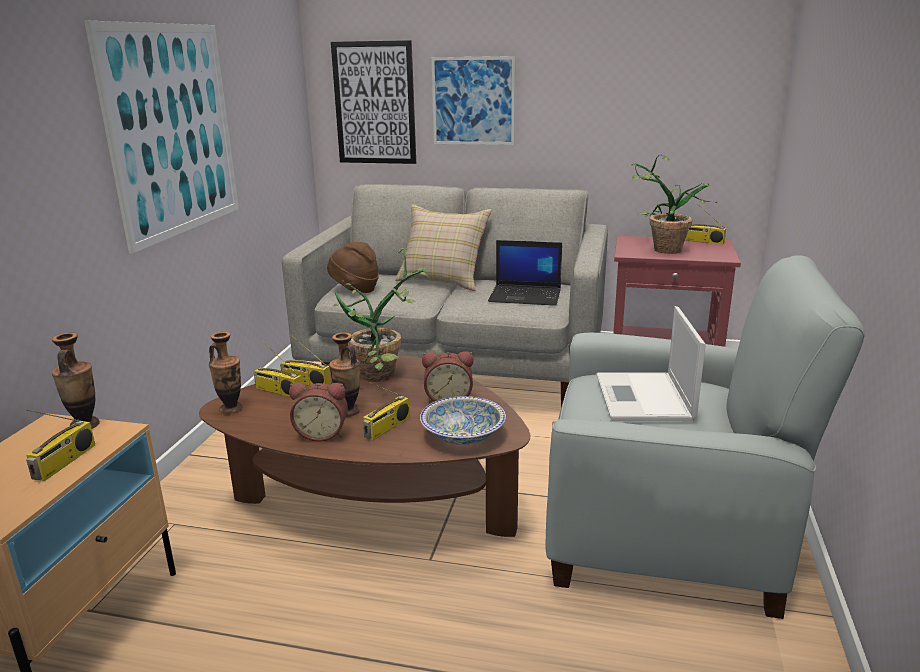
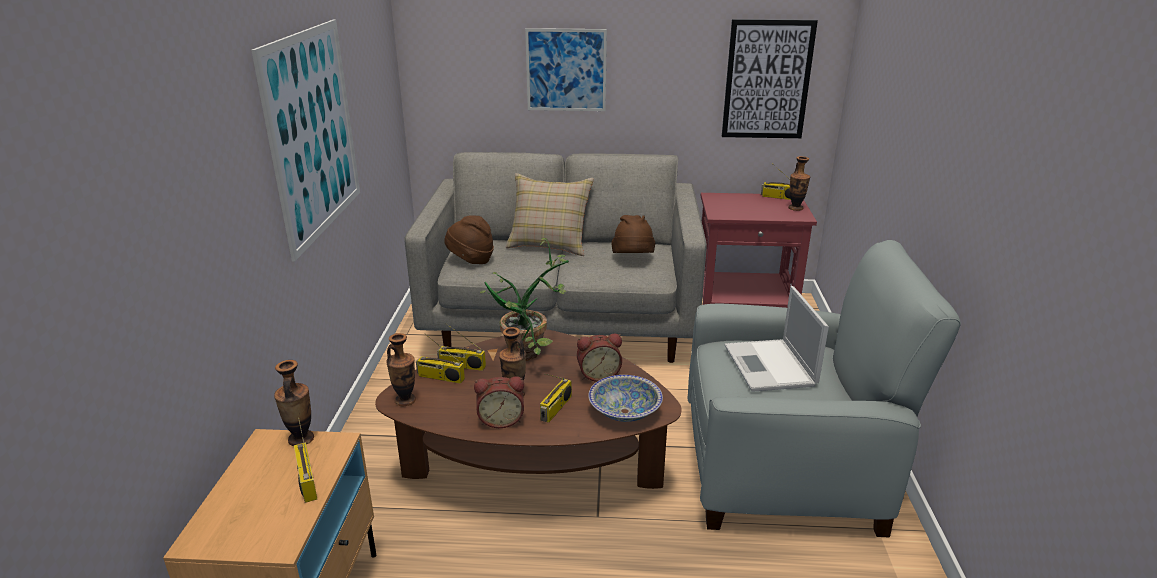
camera: 10 degrees left, 5 degrees up
radio [26,409,95,481] -> radio turned 150 degrees clockwise [294,418,317,503]
picture [331,40,416,164] -> picture moved to [722,19,818,138]
laptop [488,240,562,306] -> brown hat [611,215,655,253]
potted plant [632,155,717,254] -> none
none -> vase [788,156,810,211]

